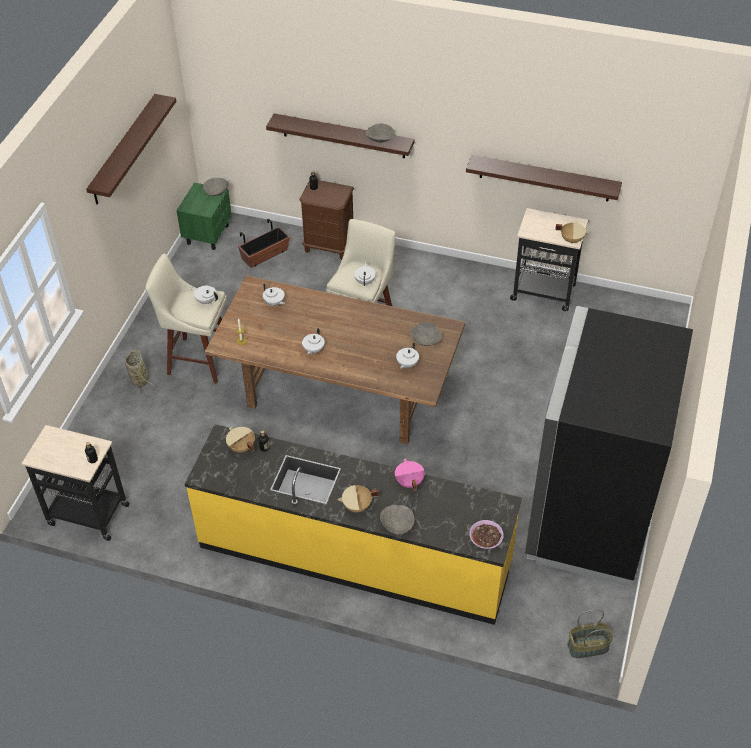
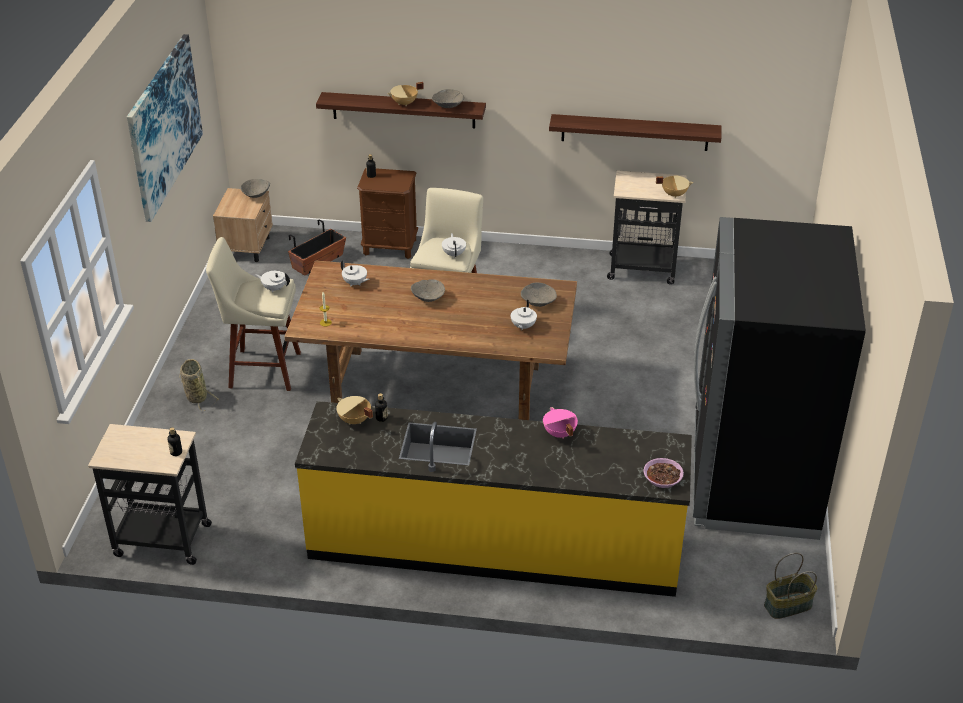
camera: 10 degrees left, 10 degrees down
shelf [86,94,177,204] -> picture [127,34,203,222]
green nightstand [177,183,232,250] -> beige nightstand [213,188,273,262]
white teapot [302,328,325,355] -> none
beige cooking pot [338,485,379,512] -> beige cooking pot moved to [387,82,424,107]
grey bowl [380,504,415,534] -> grey bowl moved to [411,279,445,302]

